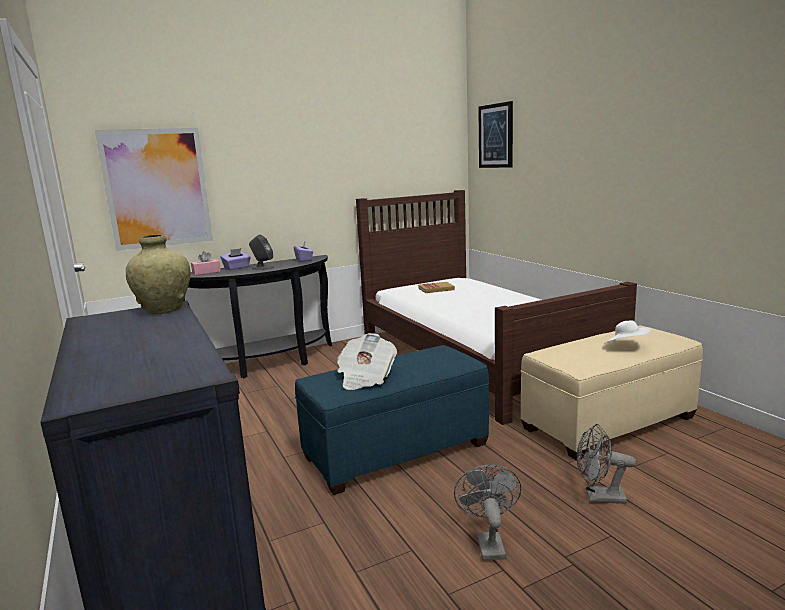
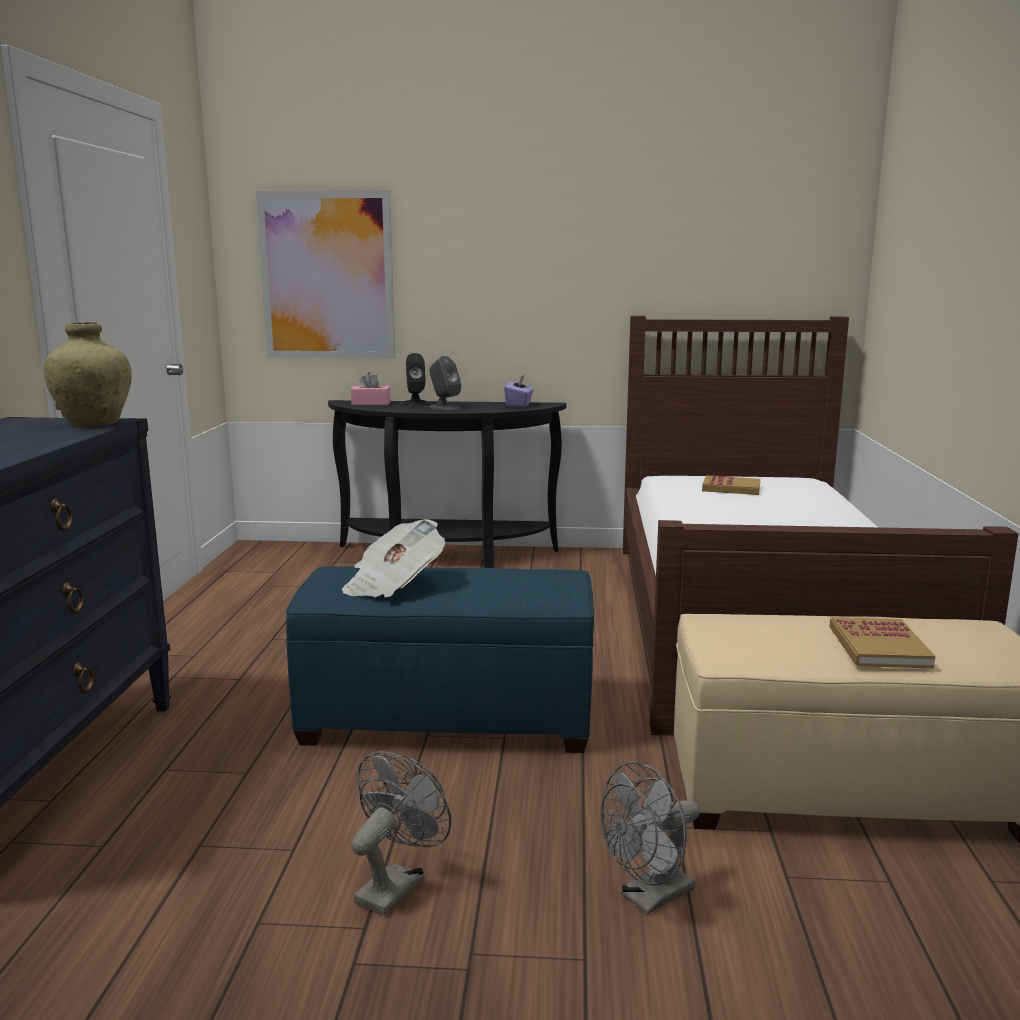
camera: 30 degrees right, 0 degrees up
purple tissue box [221,248,251,270] -> black speaker [404,353,428,406]
picture [478,101,513,168] -> none
grey fan [577,424,636,504] -> grey fan turned 75 degrees counterclockwise [600,761,700,915]
white hat [604,320,651,344] -> book [829,617,935,669]

